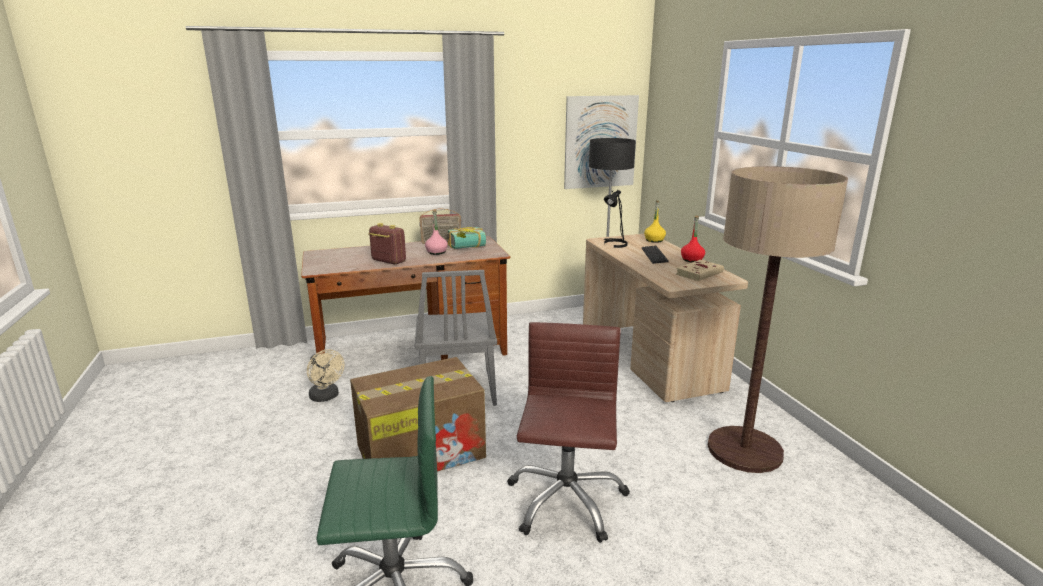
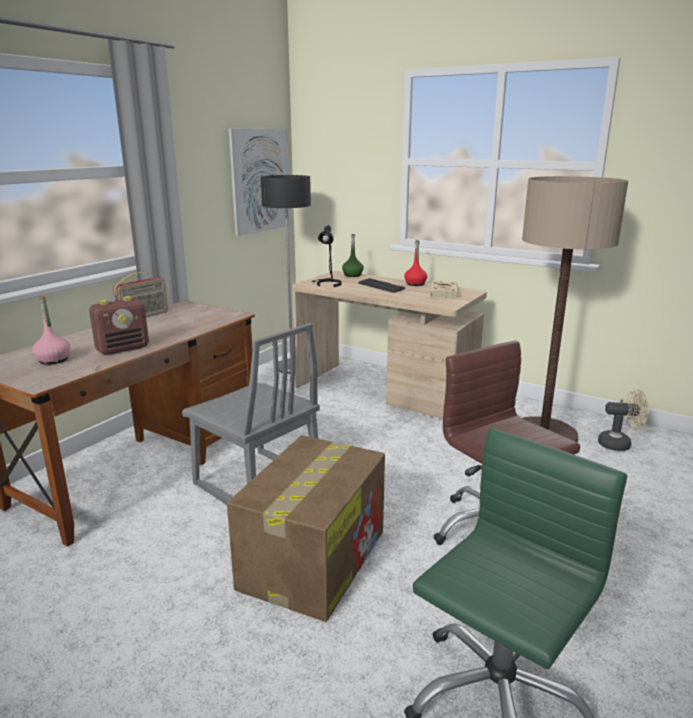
camera: 40 degrees left, 0 degrees up
beige fan [307,349,344,402] -> beige fan moved to [598,389,649,451]
radio [368,223,406,265] -> radio turned 150 degrees clockwise [89,296,149,355]
pink bottle [425,210,448,255] -> pink bottle moved to [32,296,71,365]
book [448,227,486,249] -> none
yellow bottle [644,200,666,243] -> green bottle [342,234,364,277]

